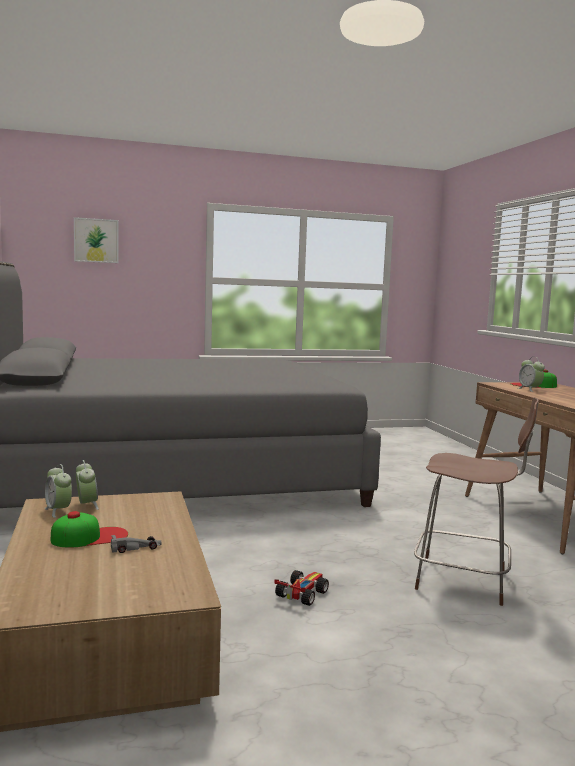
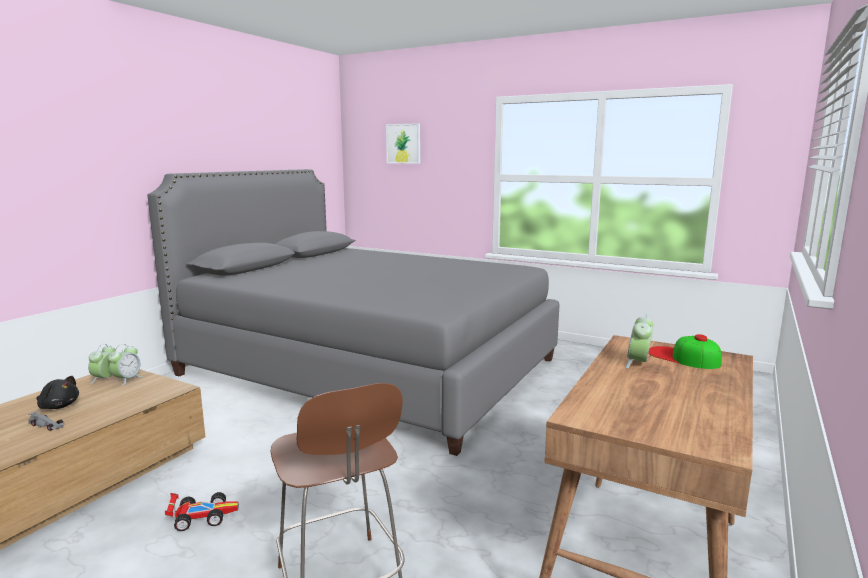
camera: 45 degrees right, 5 degrees up
cap [51,511,128,548] -> black plush toy [37,376,79,409]

